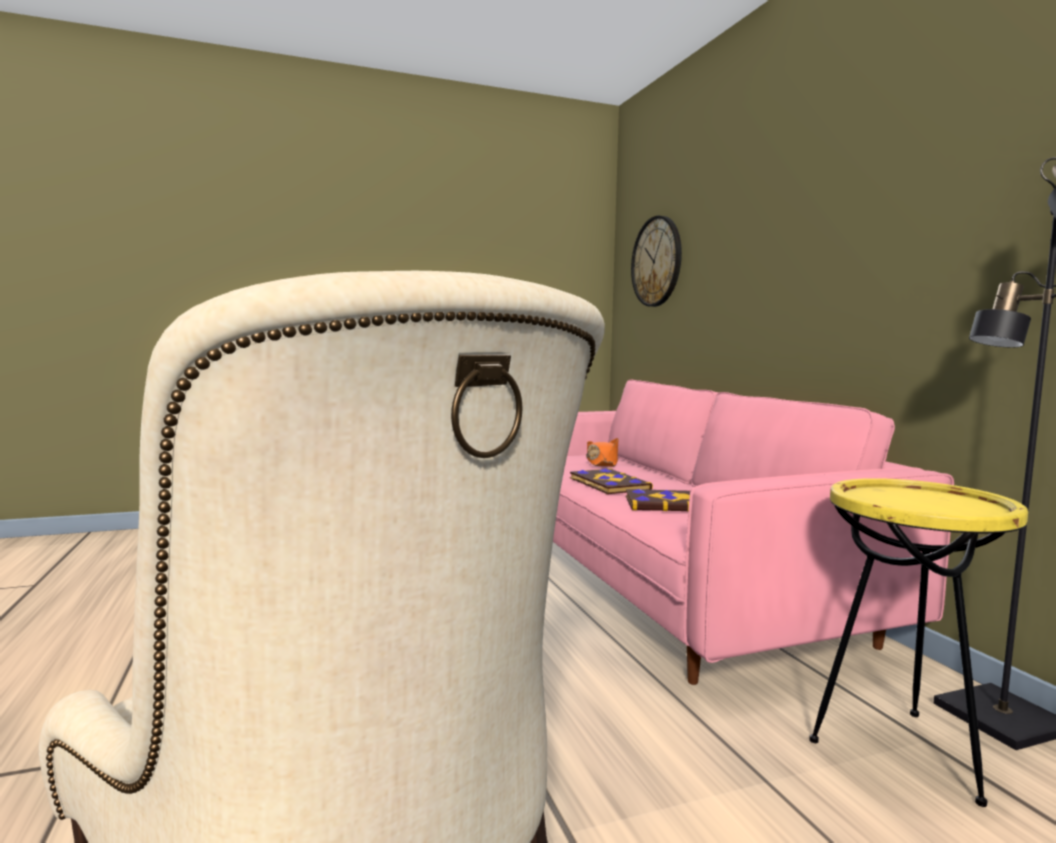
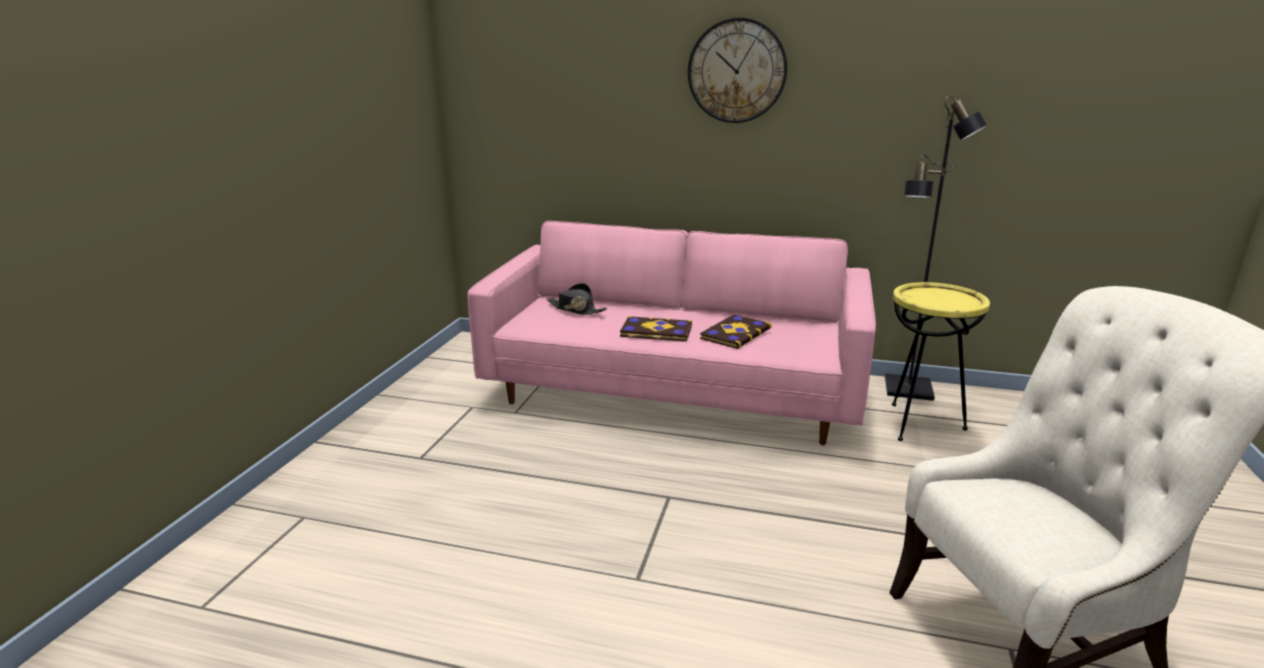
camera: 55 degrees left, 15 degrees up
orange hat [586,438,619,467] -> black hat [547,283,607,315]
wall clock [631,216,682,307] -> wall clock moved to [688,18,787,123]

